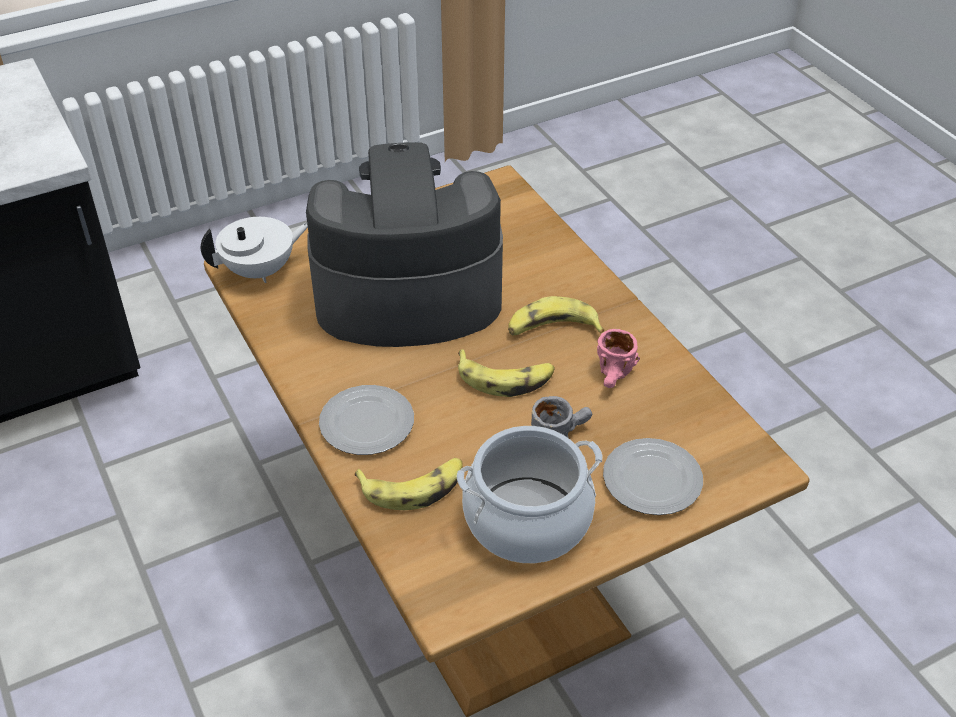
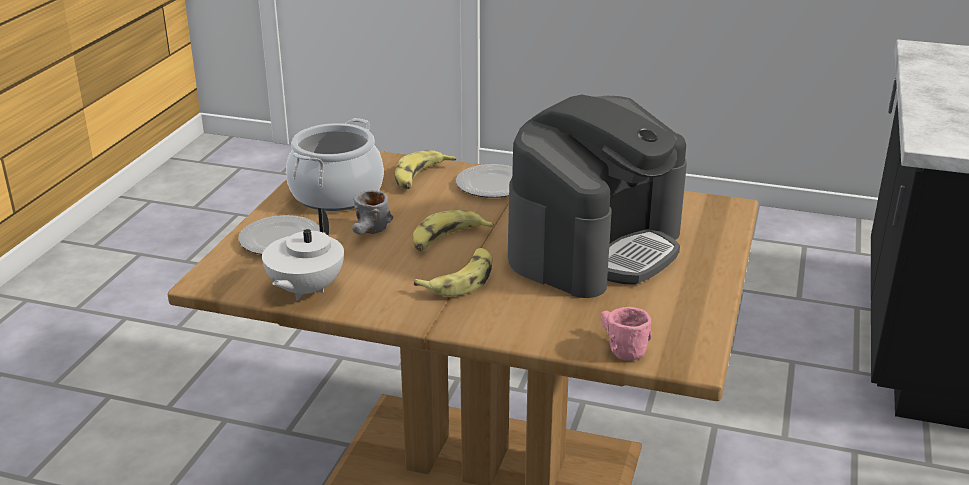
camera: 135 degrees right, 15 degrees down
white teapot [201,217,308,283] -> white teapot moved to [262,208,344,301]
pink mug [597,329,640,388] -> pink mug moved to [601,307,652,361]

